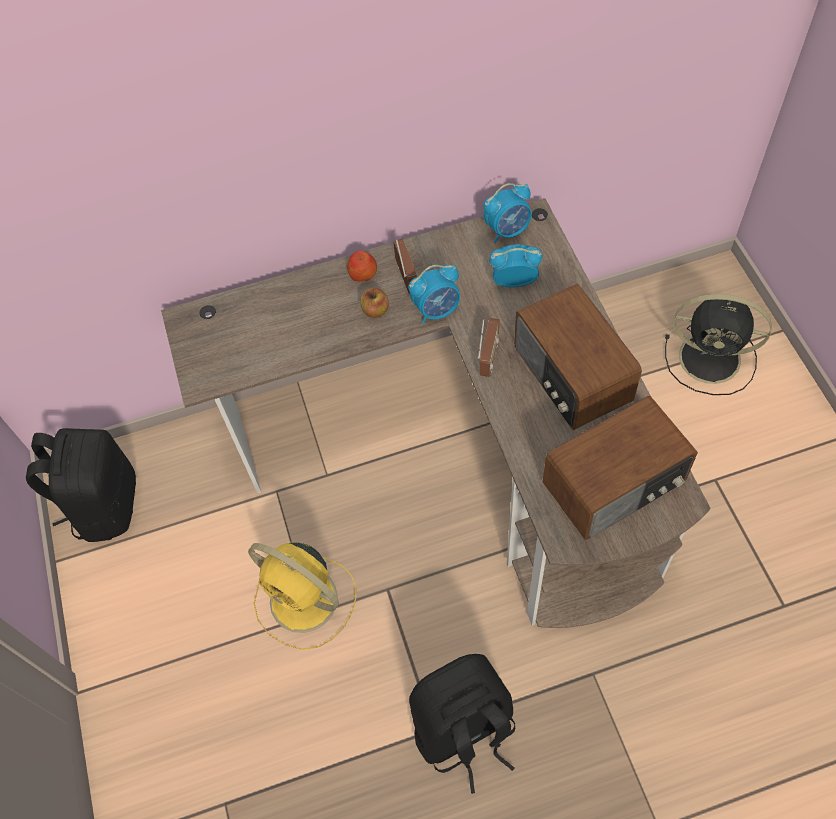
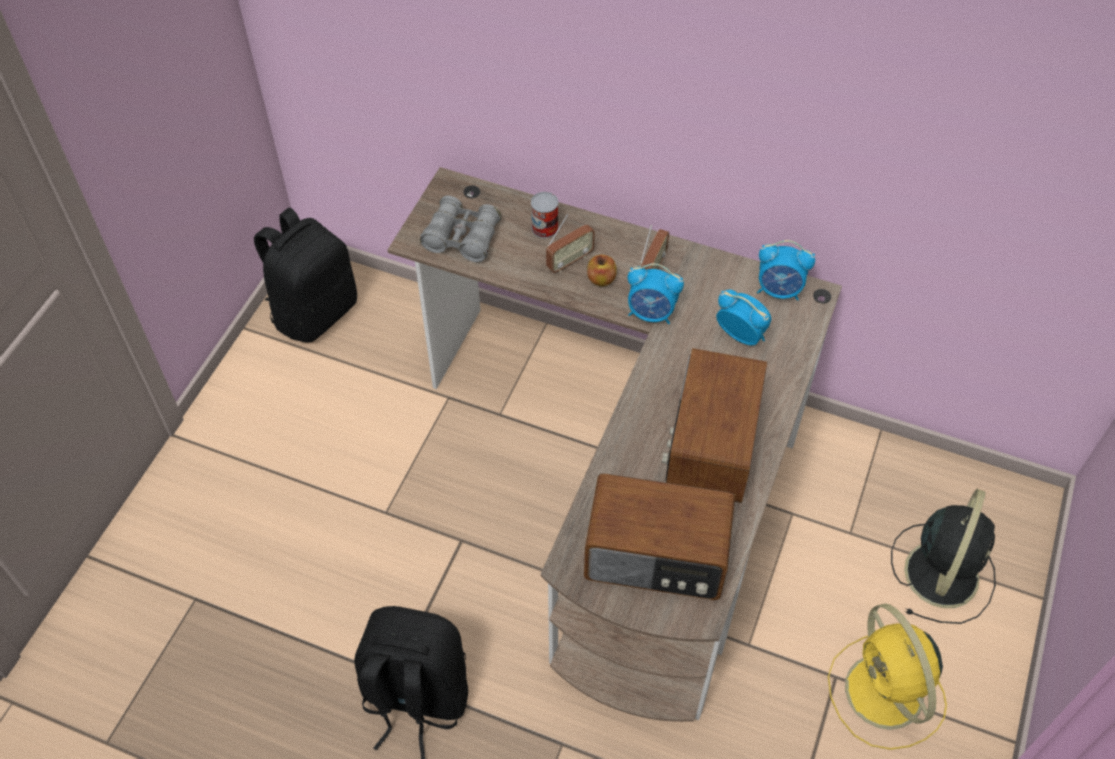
camera: 35 degrees right, 5 degrees down
yellow fan [248,542,356,650] -> yellow fan moved to [828,603,947,750]
apple [347,251,377,282] -> none
radio [478,318,500,377] -> radio moved to [546,213,595,273]
black fan [665,294,772,395] -> black fan turned 120 degrees counterclockwise [891,489,996,624]
none -> grey binoculars [420,195,502,262]
none -> can [531,192,558,238]

